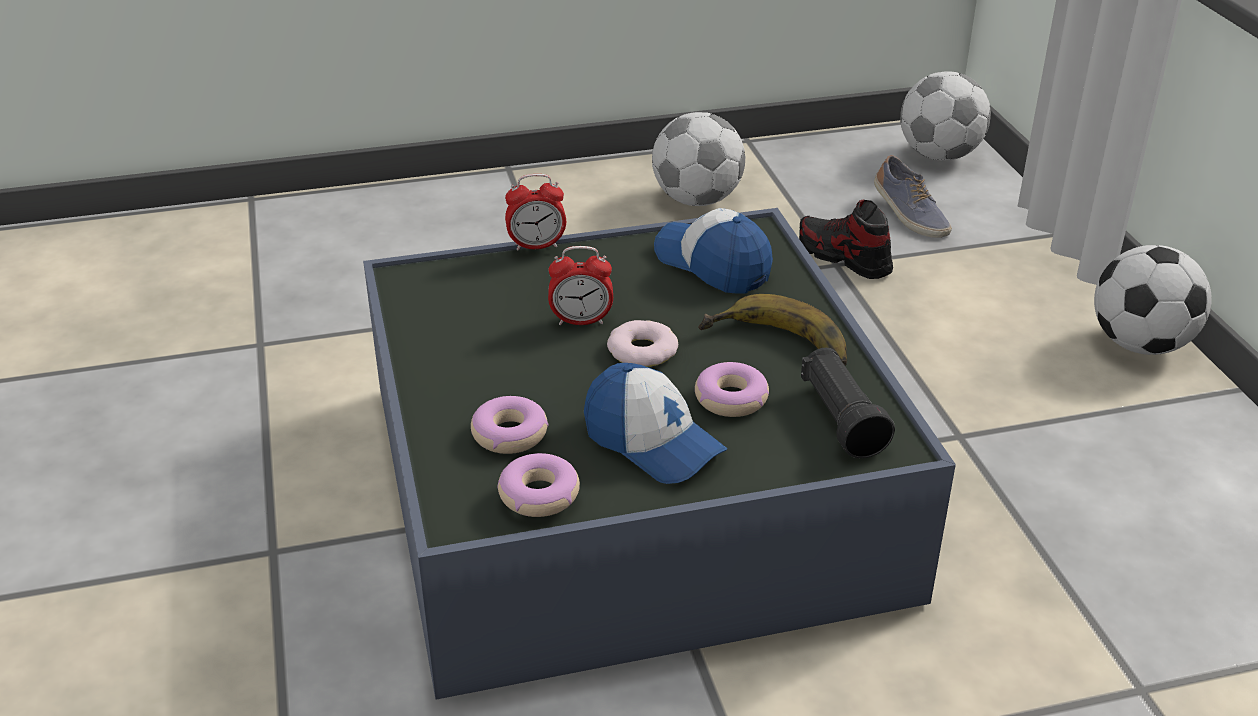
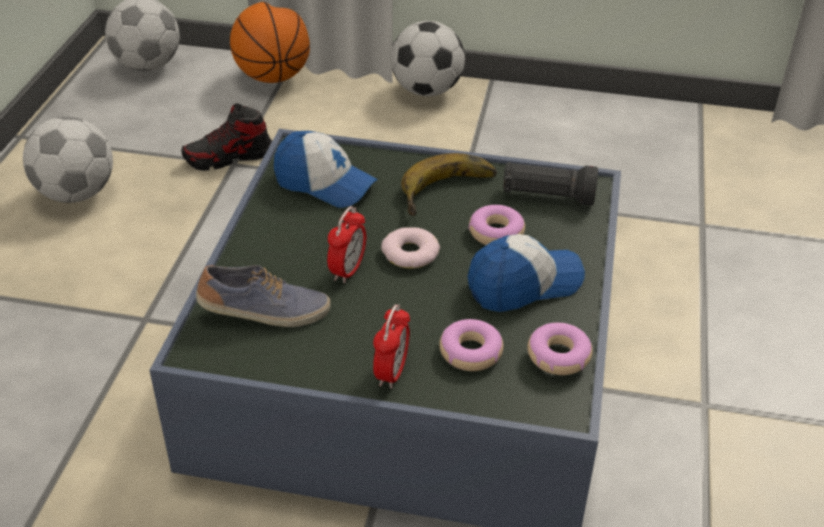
camera: 65 degrees left, 5 degrees up
alarm clock [505,174,566,251] -> alarm clock moved to [373,305,410,389]
cap [654,208,773,294] -> cap turned 135 degrees counterclockwise [274,131,378,208]
shoe [874,155,952,238] -> shoe moved to [196,265,331,327]
none -> basketball [230,2,310,83]

